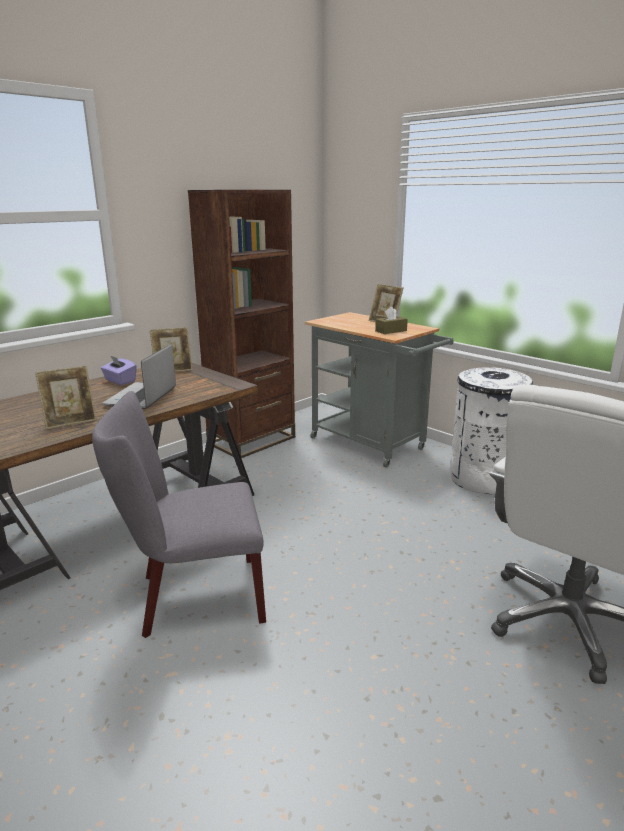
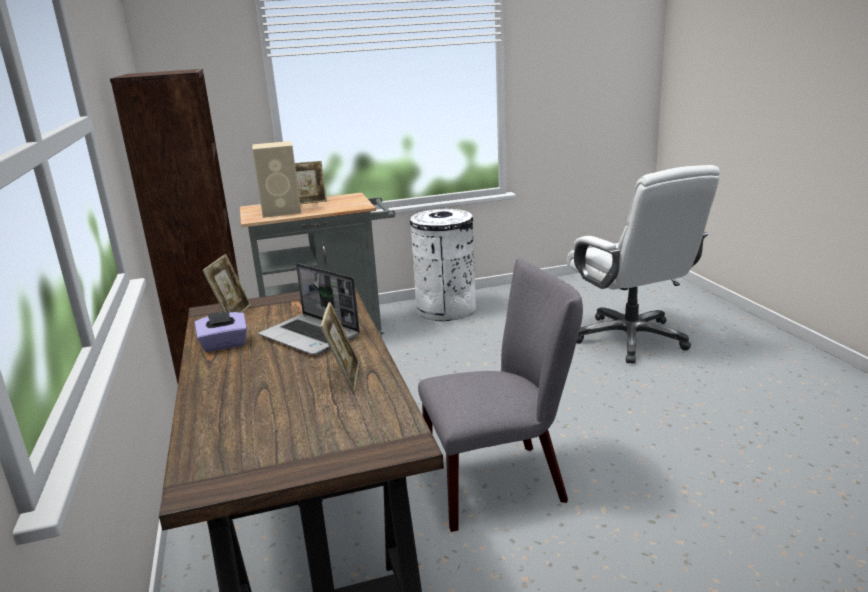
camera: 60 degrees left, 0 degrees up
grey chair [92,391,266,638] -> grey chair turned 120 degrees counterclockwise [418,258,583,532]
brown tissue box [375,307,408,334] -> none
none -> beige speaker [252,141,301,218]

